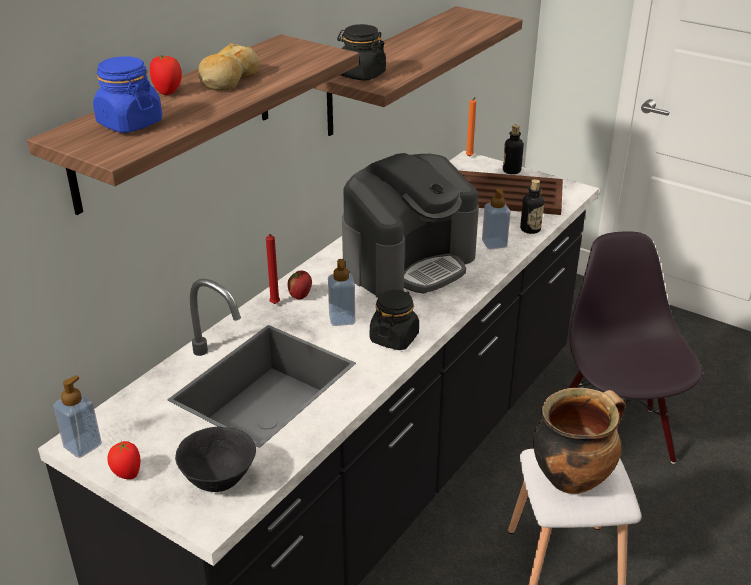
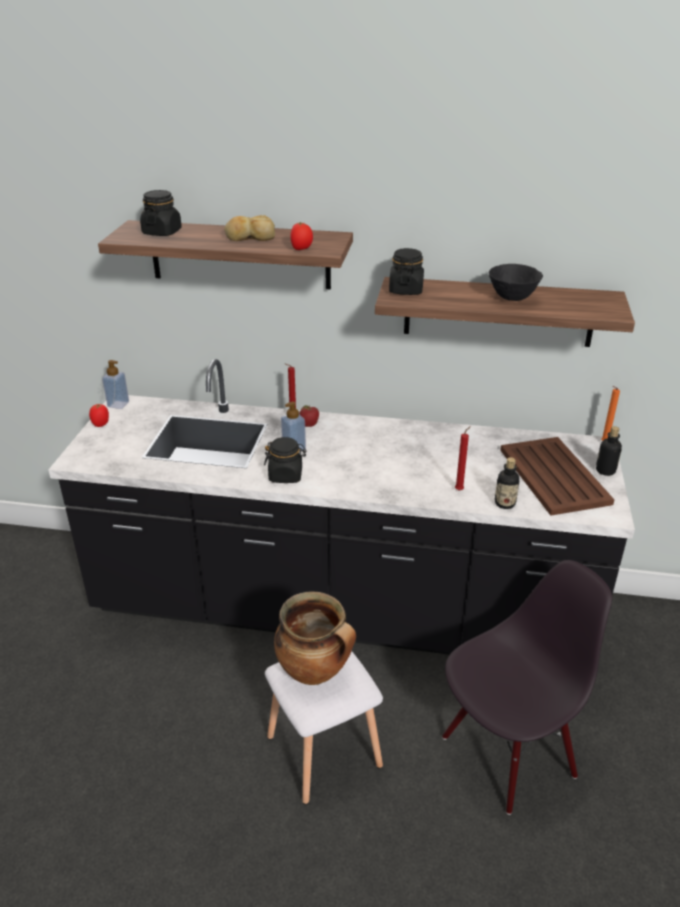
camera: 65 degrees right, 0 degrees up
blue jar [93,56,162,133] -> black jar [140,190,182,236]
tomato [150,55,182,95] -> tomato moved to [290,222,313,250]
black bowl [175,427,256,492] -> black bowl moved to [489,264,543,301]
coffee machine [342,153,479,298] -> none
soap dispenser [482,188,511,249] -> red candle [455,426,471,491]

